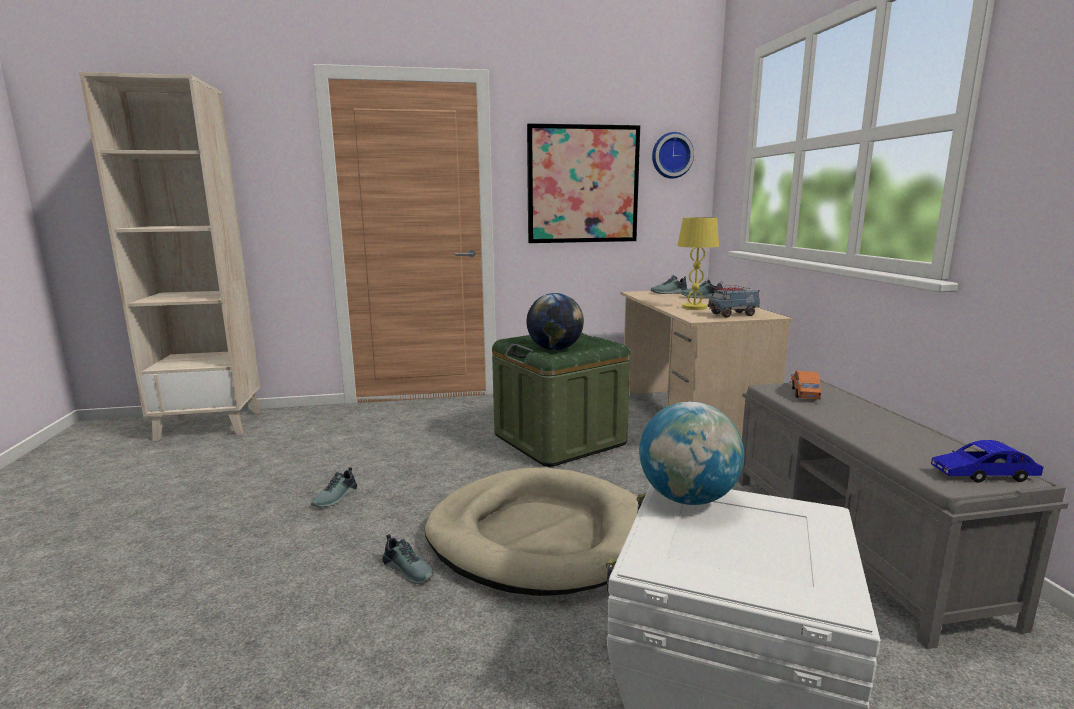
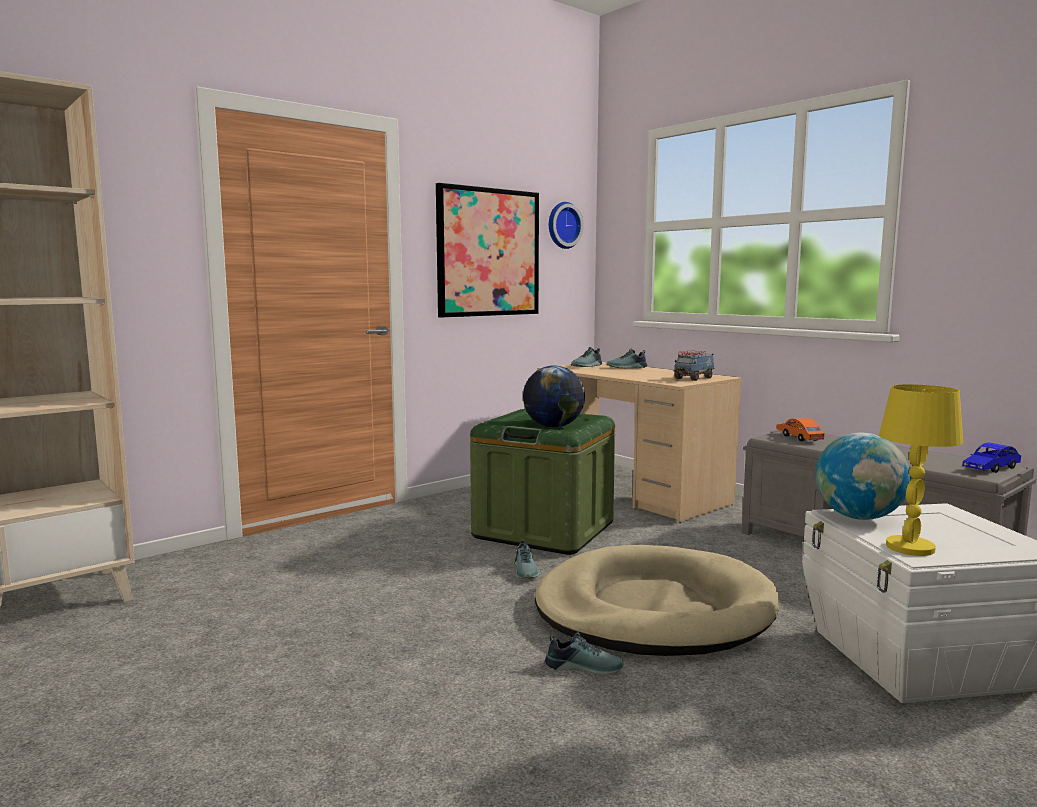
camera: 30 degrees left, 5 degrees down
shoe [311,467,357,507] -> shoe moved to [515,540,539,579]
yellow table lamp [677,218,719,310] -> yellow table lamp moved to [879,384,963,556]

